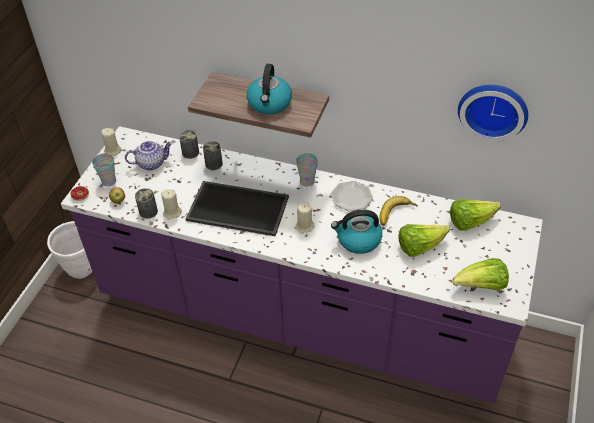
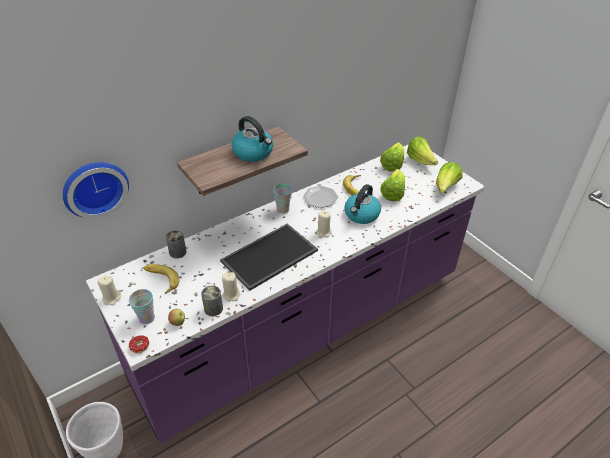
camera: 55 degrees left, 5 degrees down
teapot [125,141,173,170] -> banana [144,264,179,294]
can [203,141,223,170] -> none
wall clock [458,85,528,142] -> wall clock moved to [63,162,129,219]
none -> lettuce [407,136,438,165]

